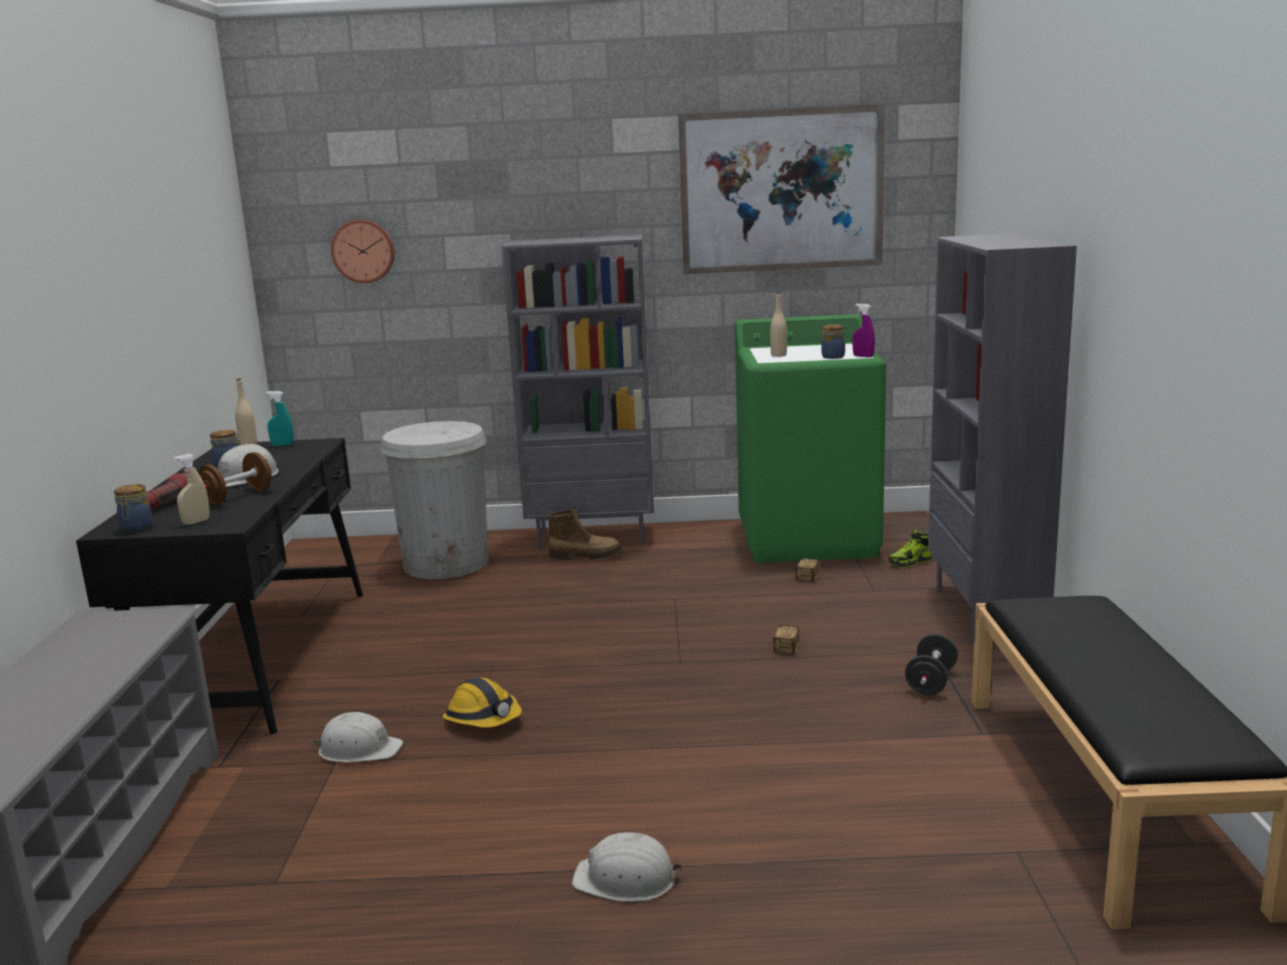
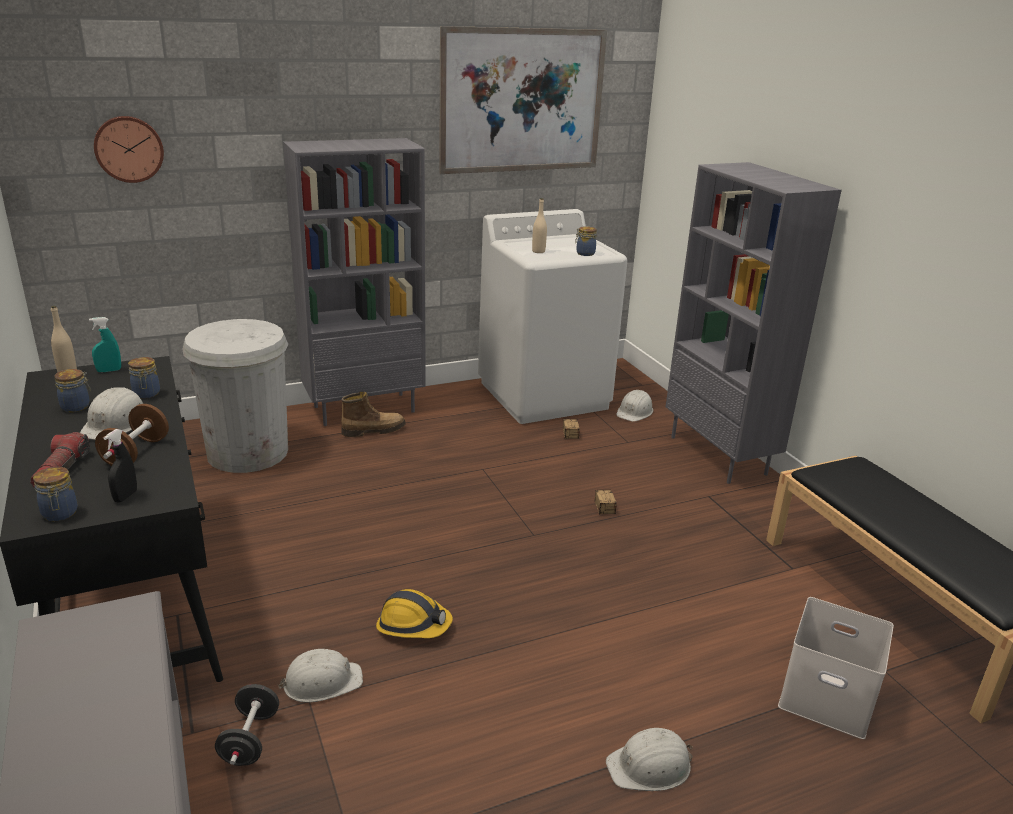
camera: 25 degrees left, 10 degrees up
beige spray bottle [173,454,210,525] -> black spray bottle [104,429,137,502]
green washing machine [735,314,886,563] -> white washing machine [478,209,628,424]
purple spray bottle [852,304,875,357] -> none
shoe [888,530,933,568] -> white hard hat [616,390,653,422]
black dumbbell [905,634,958,695] -> black dumbbell moved to [215,684,279,766]
none -> jar [128,357,160,399]
none -> white storage box [778,597,894,739]

